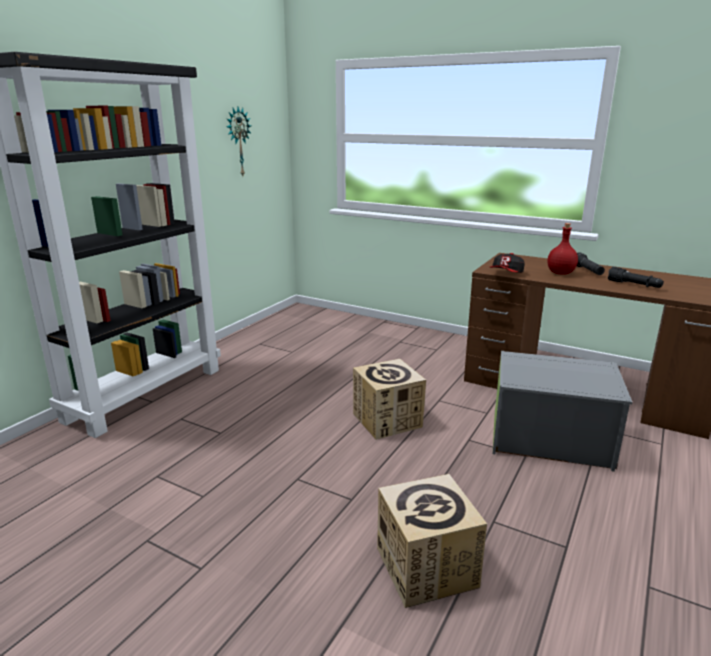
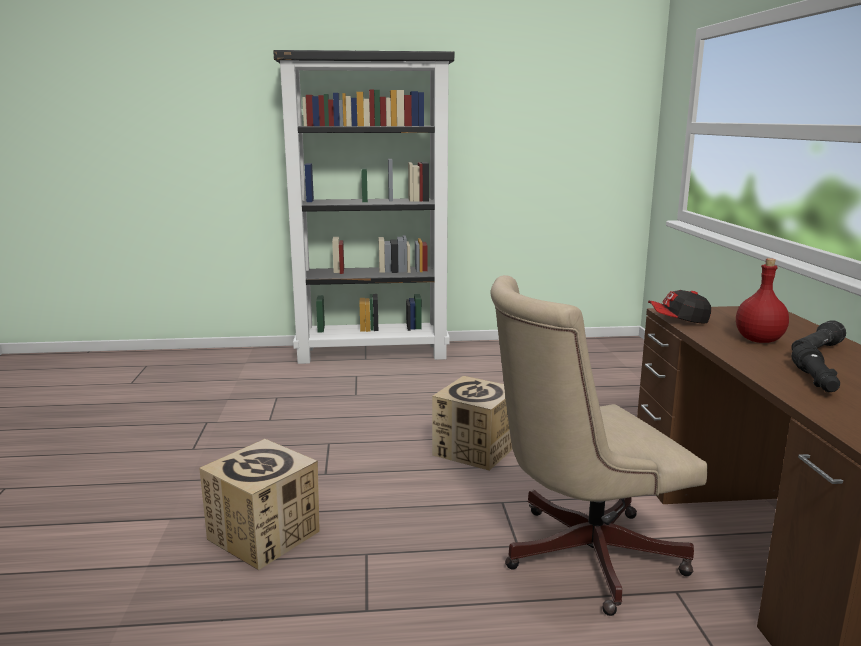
camera: 55 degrees right, 5 degrees down
wall clock [227,107,251,176] -> none
grey storage box [493,351,632,472] -> beige office chair [490,275,708,616]

